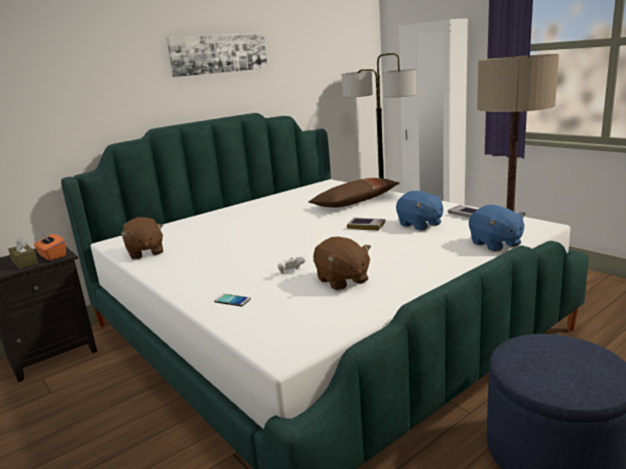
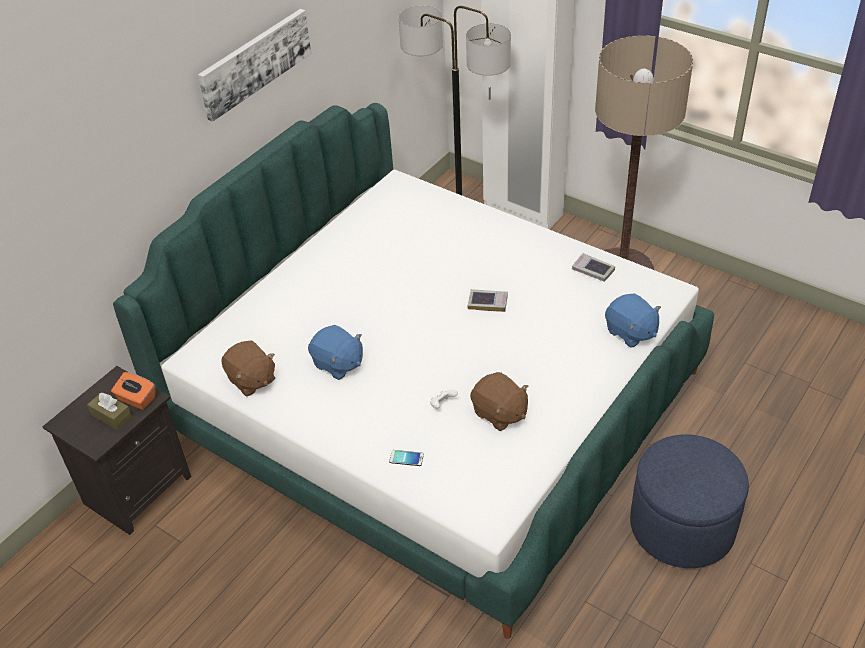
camera: 15 degrees left, 25 degrees up
brown pillow [308,178,400,208] -> none
blue plush toy [396,191,444,231] -> blue plush toy moved to [308,325,363,380]

